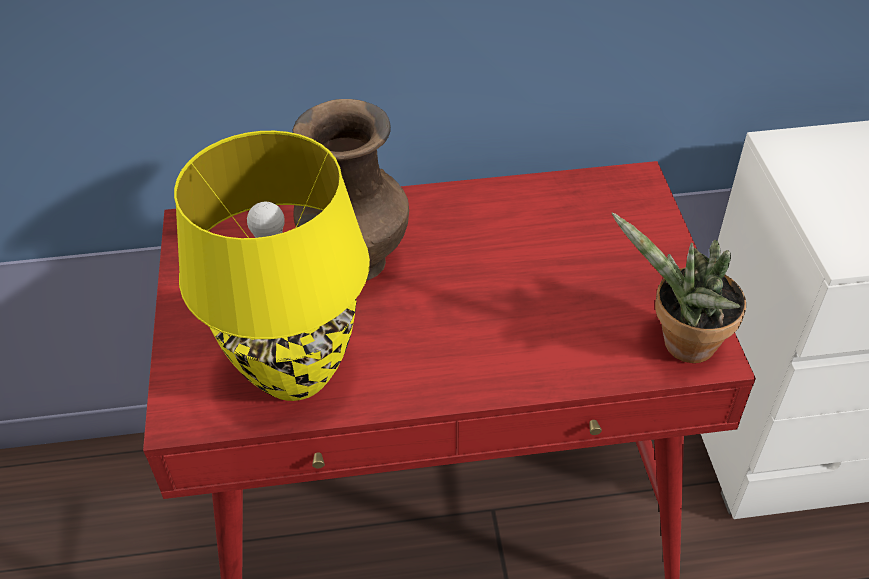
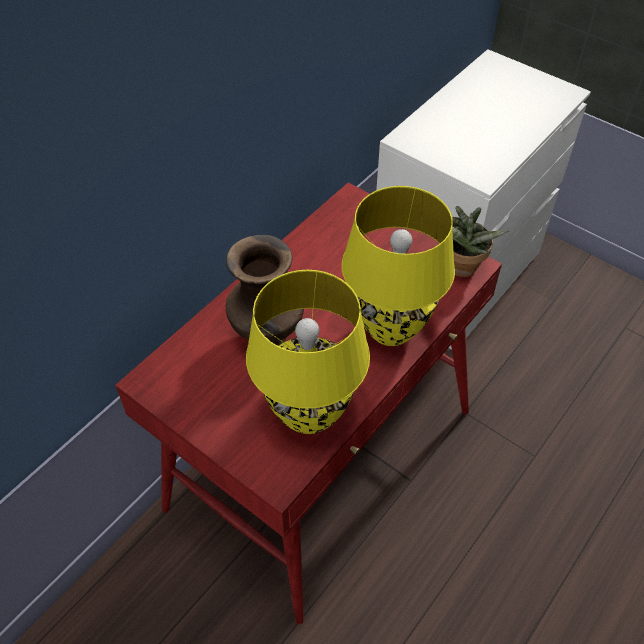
camera: 45 degrees left, 5 degrees up
none -> yellow table lamp [341,186,455,346]

